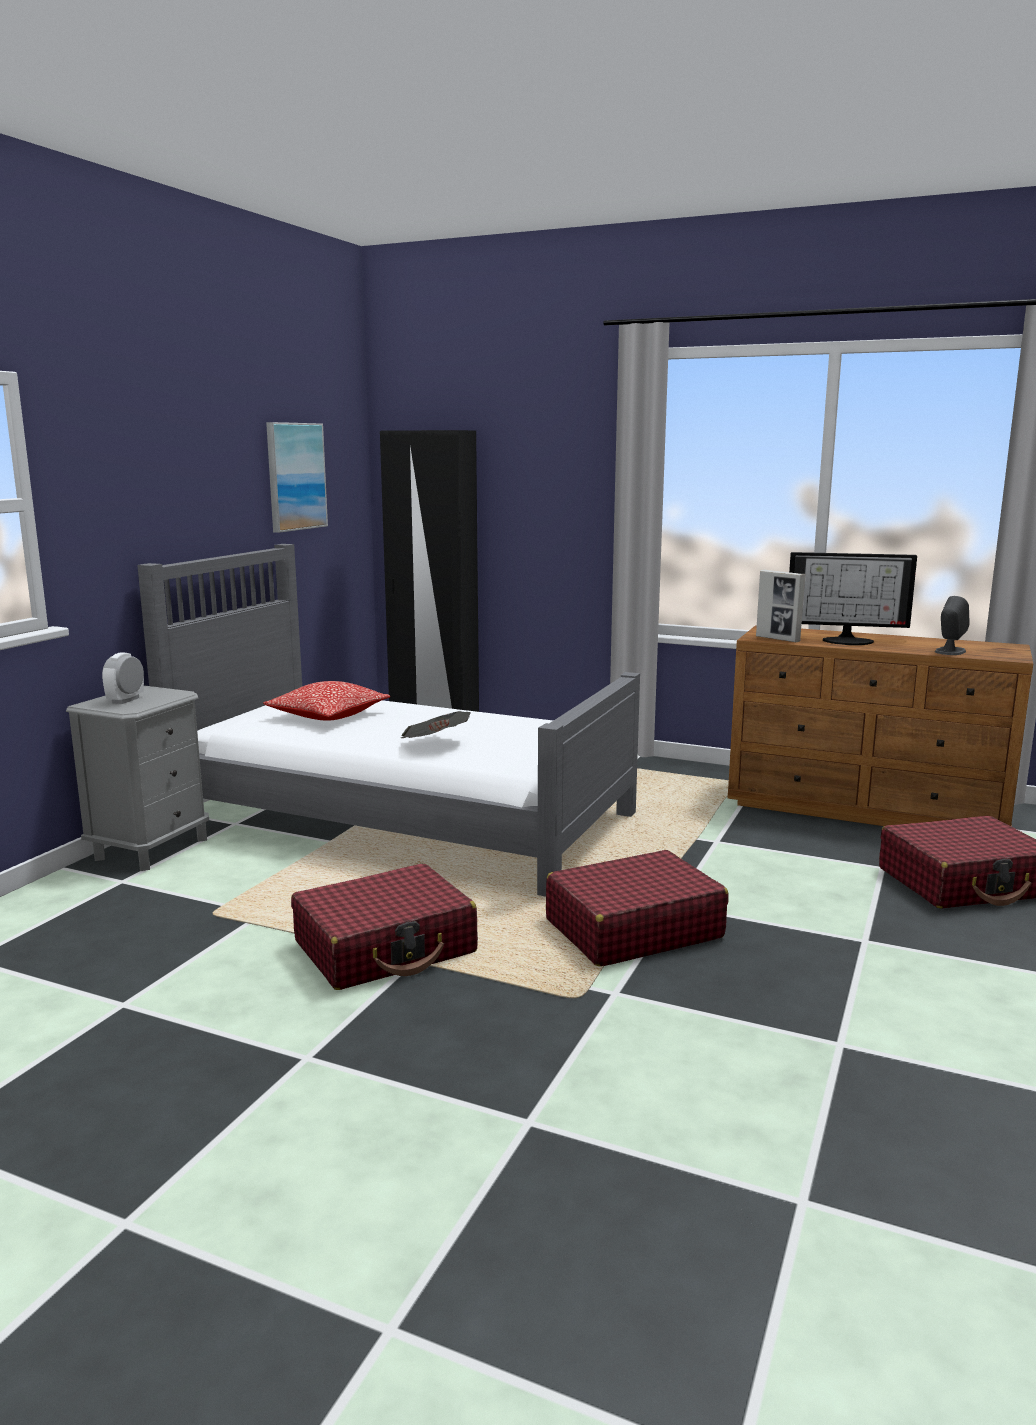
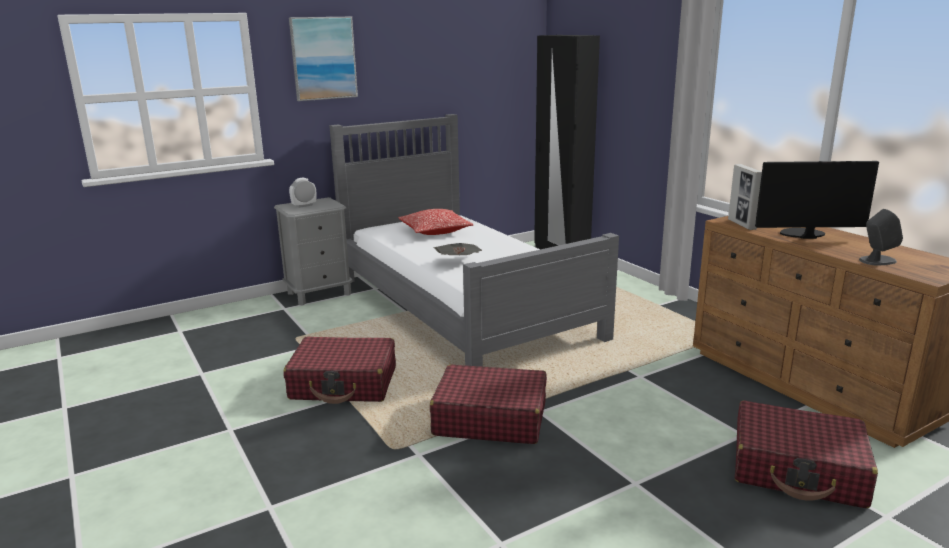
camera: 35 degrees right, 5 degrees up
picture [266,422,328,533] -> picture moved to [289,17,358,101]
monitor [789,552,917,645] -> monitor turned 135 degrees clockwise [755,161,879,239]

